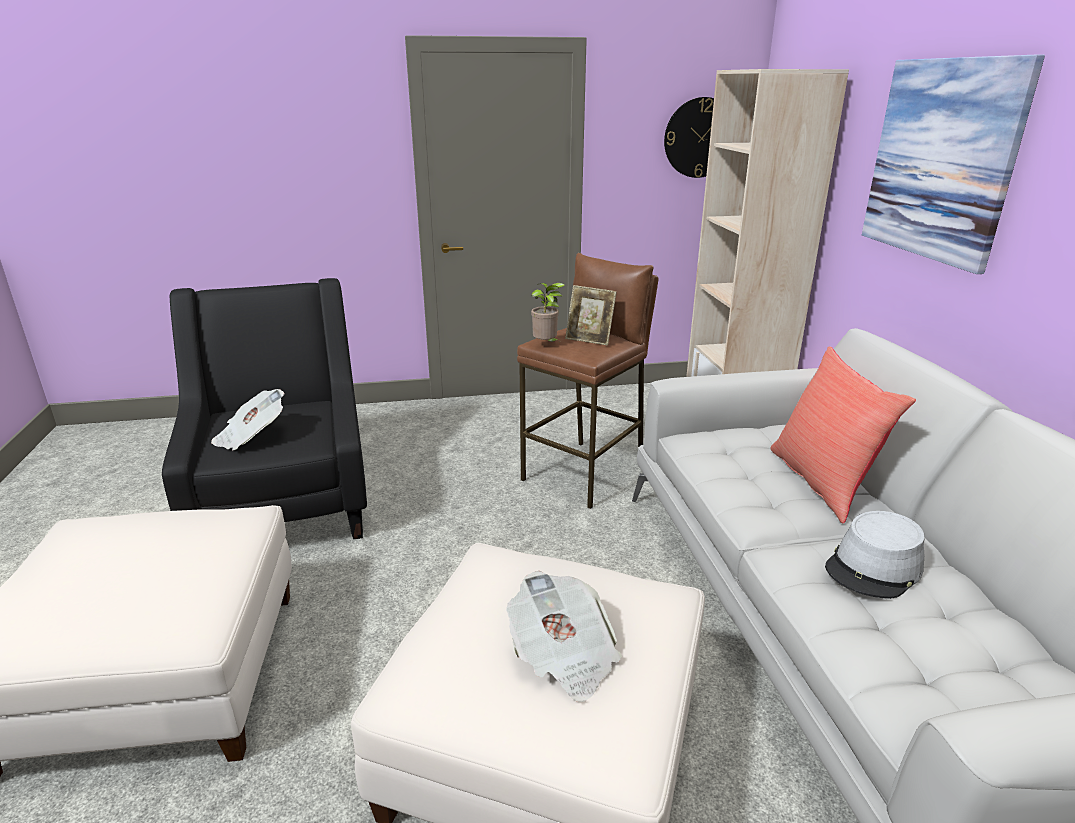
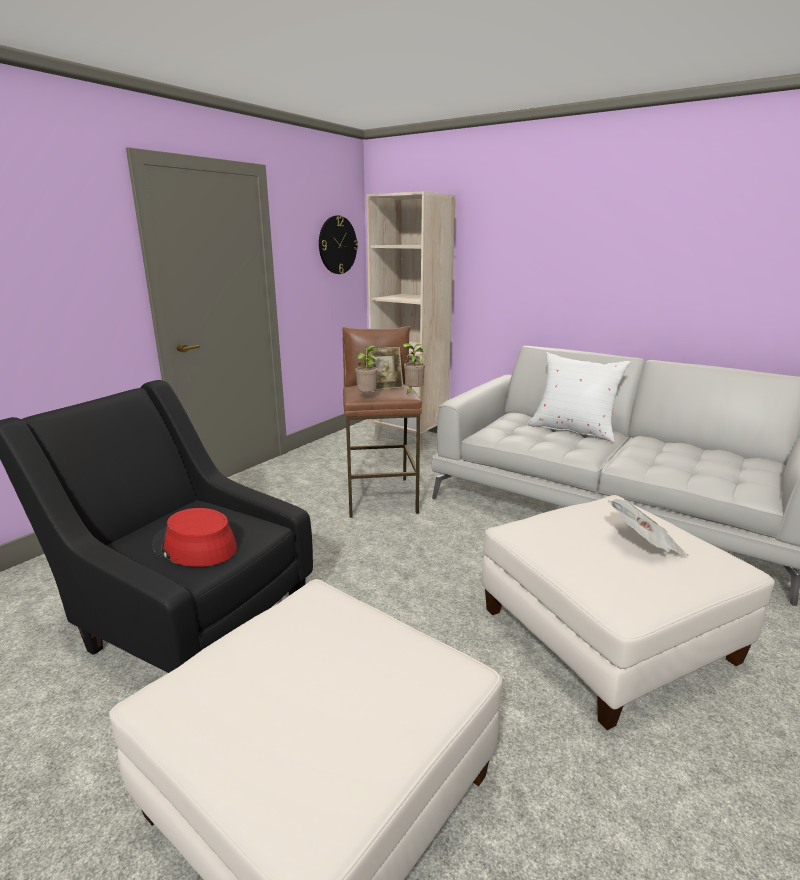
camera: 45 degrees left, 5 degrees down
newspaper [211,389,285,451] -> red hat [152,508,237,567]
red pillow [770,346,916,523] -> white pillow [528,352,631,442]
grey hat [825,511,925,599] -> none
picture [862,55,1045,274] -> none
none -> potted plant [402,343,426,395]

